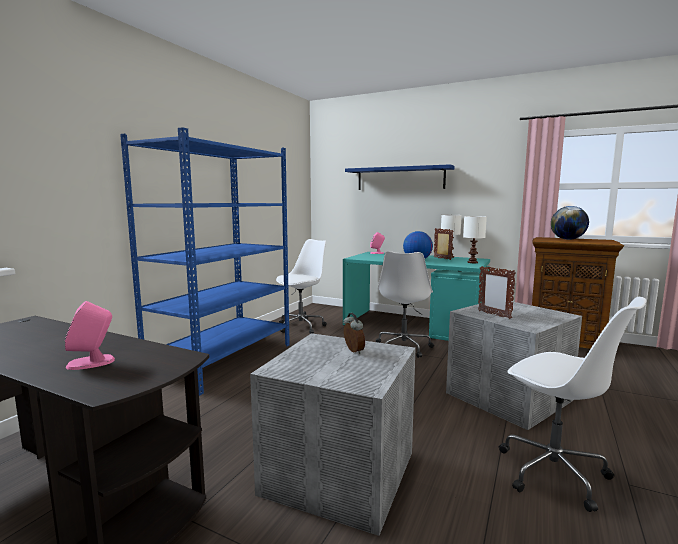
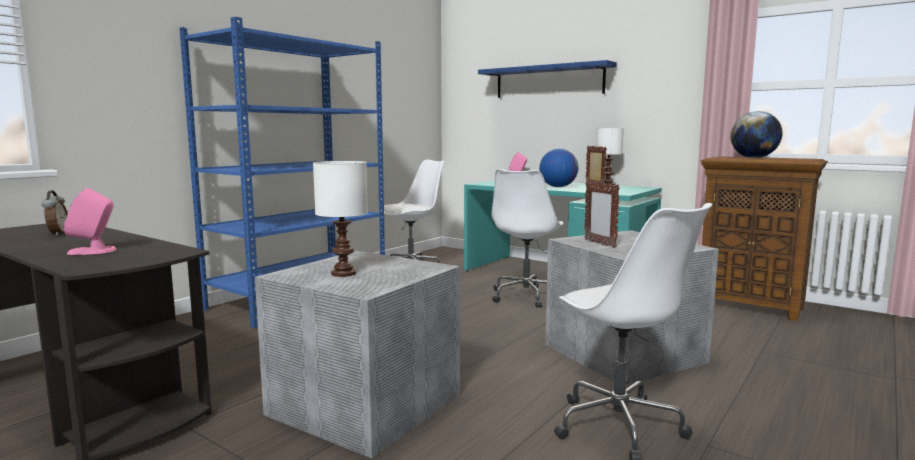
camera: 10 degrees right, 0 degrees up
alarm clock [343,313,365,354] -> alarm clock moved to [42,190,68,236]
white table lamp [463,216,487,263] -> white table lamp moved to [313,161,368,277]

